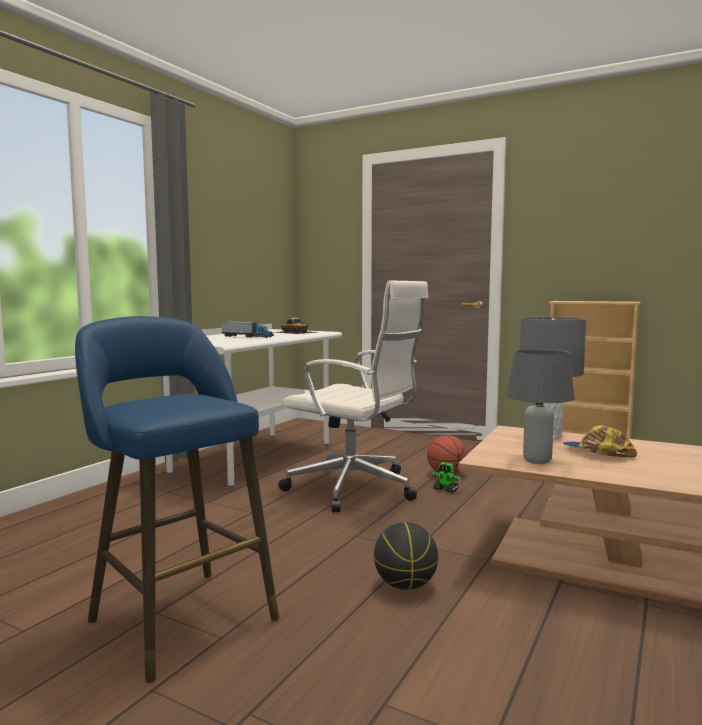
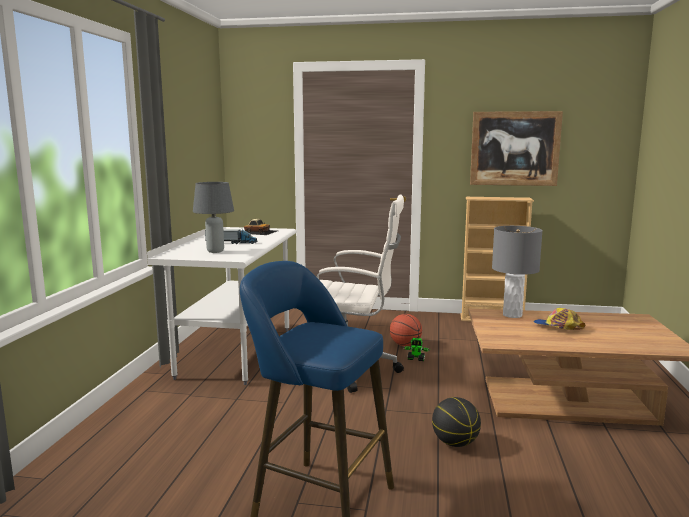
camera: 20 degrees left, 5 degrees up
grey table lamp [506,349,575,464] -> grey table lamp moved to [193,182,234,253]
none -> picture [470,111,563,186]

